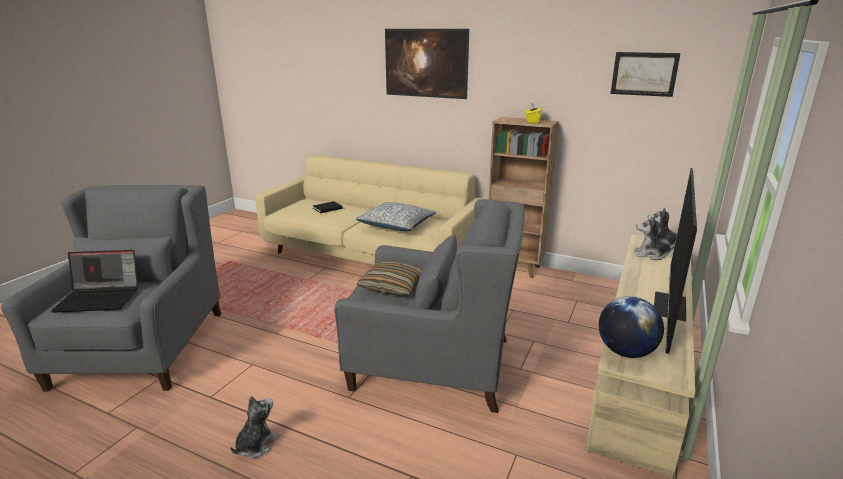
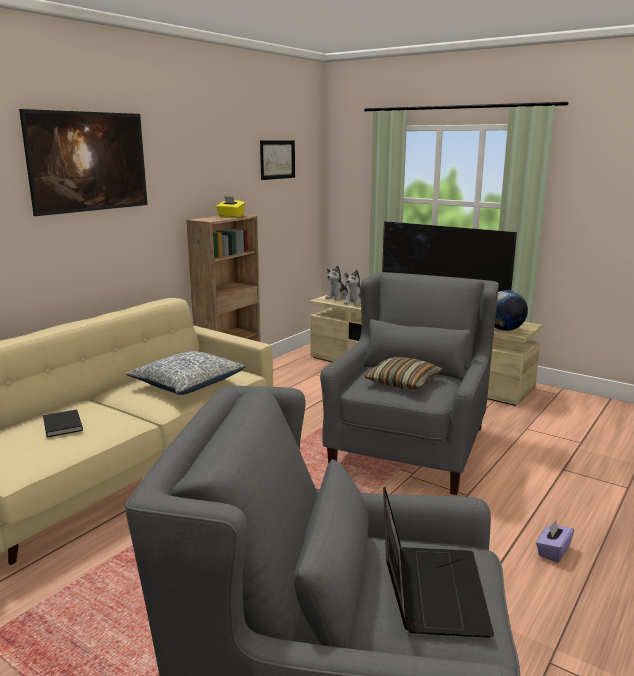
camera: 80 degrees left, 5 degrees down
plush toy [230,396,279,458] -> purple tissue box [536,520,574,563]

